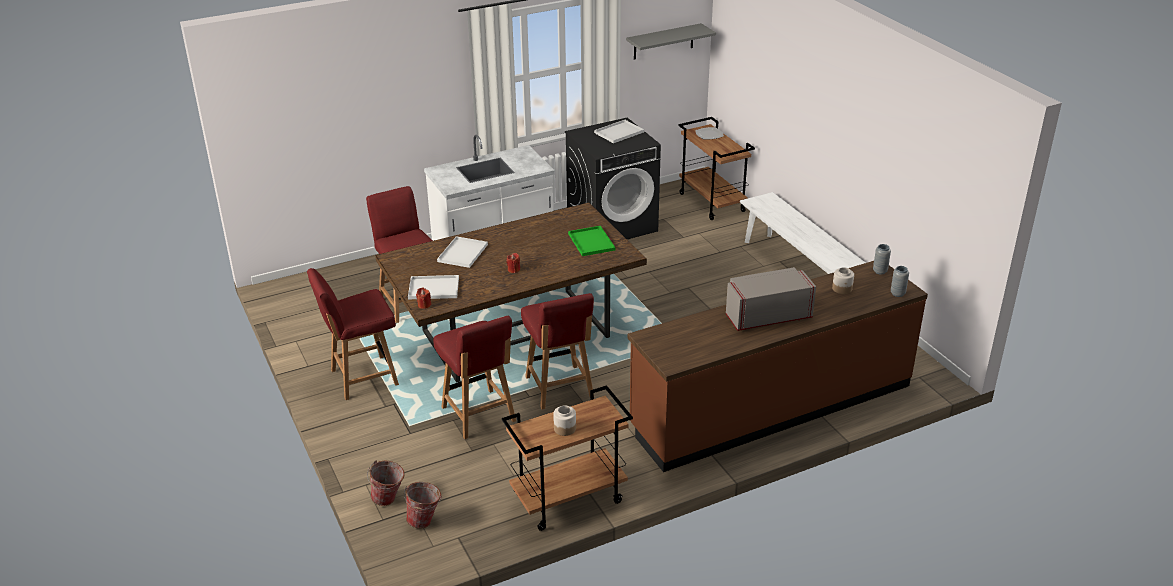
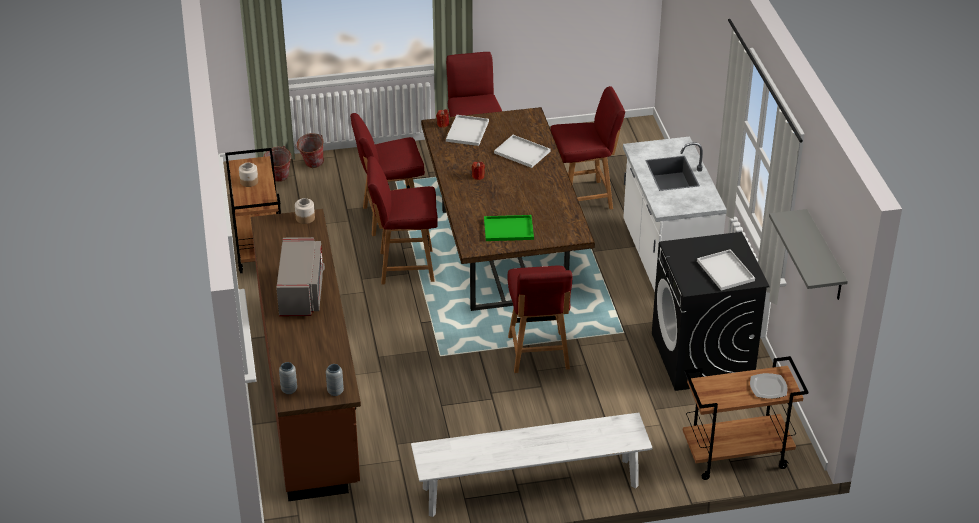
camera: 105 degrees right, 5 degrees up
jar [832,267,854,294] -> jar moved to [295,198,315,224]
none -> red chair [507,266,573,373]

